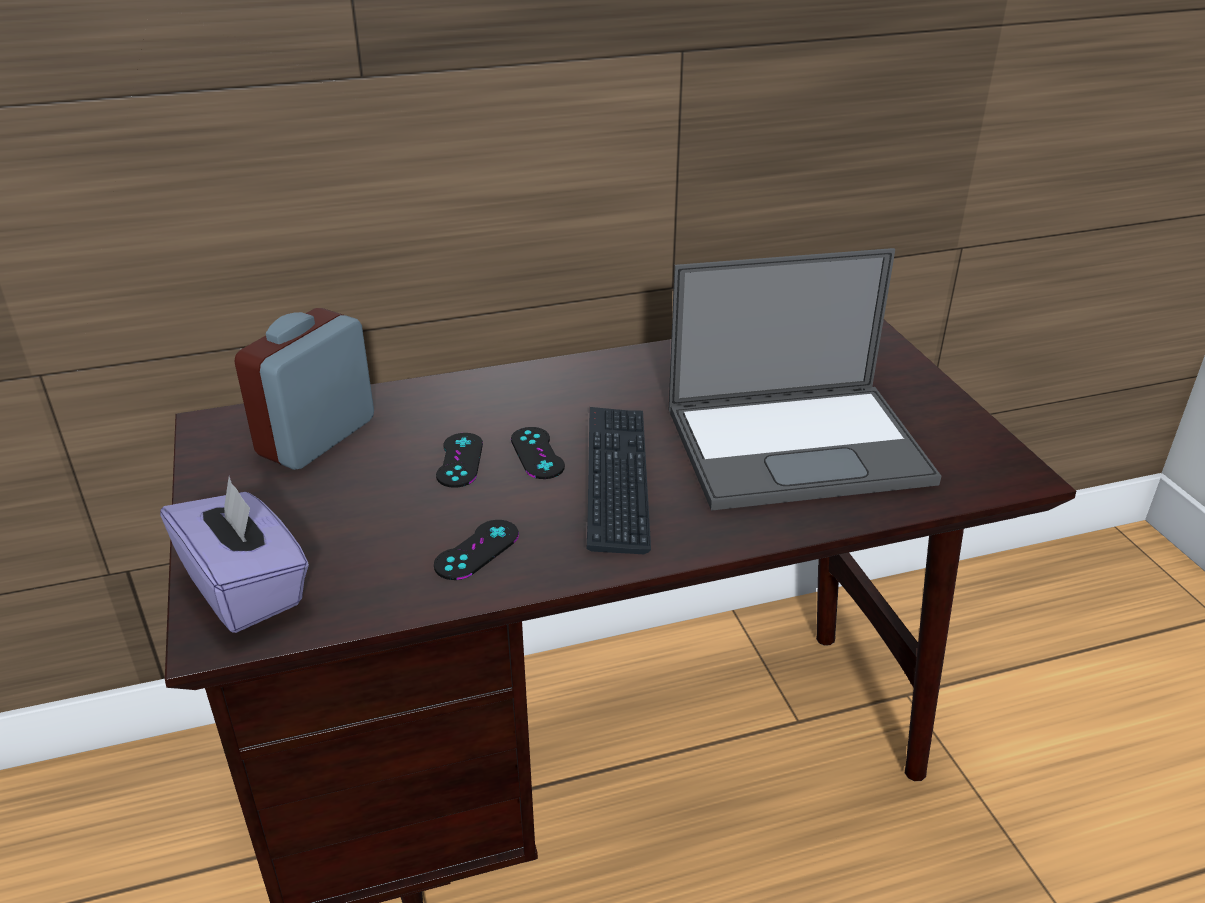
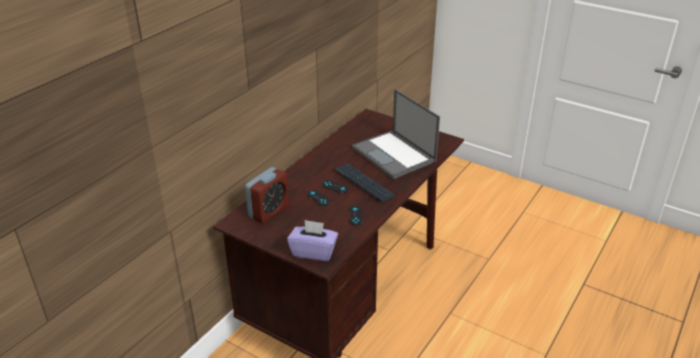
camera: 40 degrees left, 0 degrees up
alarm clock [234,308,374,470] -> alarm clock turned 135 degrees counterclockwise [245,167,289,223]
laptop [669,248,941,511] -> laptop turned 105 degrees clockwise [352,89,440,179]

